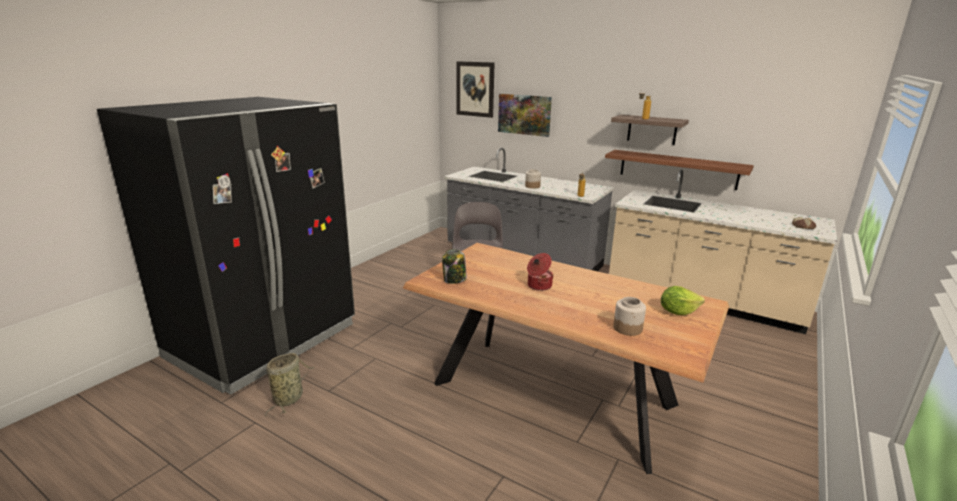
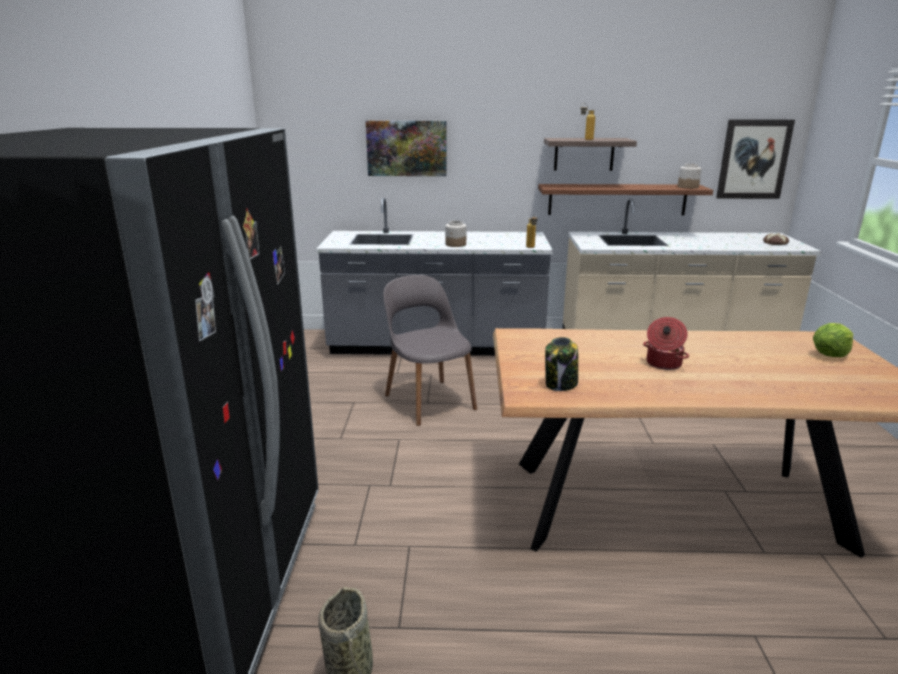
camera: 30 degrees left, 0 degrees up
picture [457,61,495,118] -> picture moved to [716,120,795,199]
jar [613,297,646,336] -> jar moved to [678,164,702,189]

